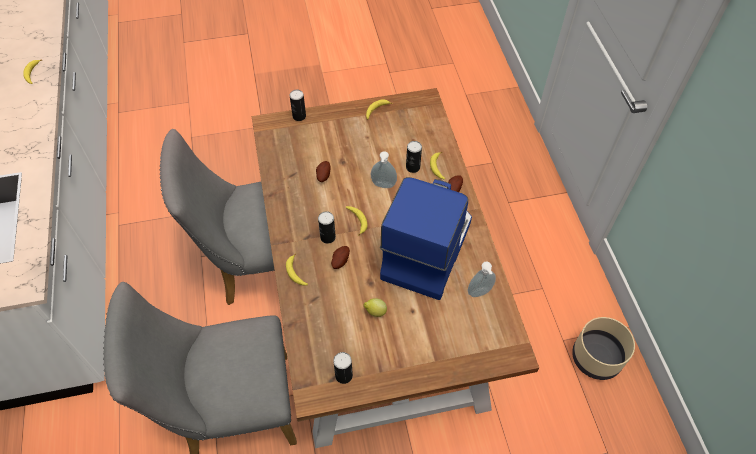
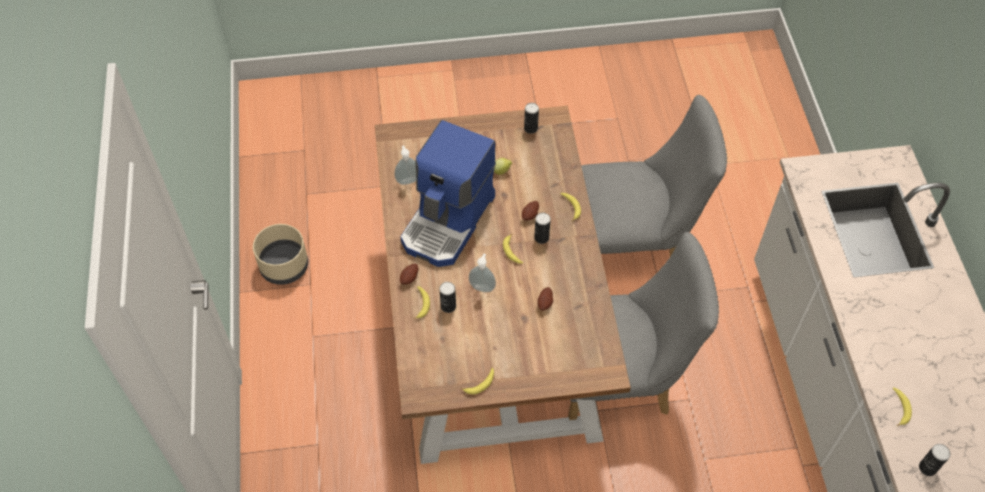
camera: 175 degrees left, 0 degrees up
can [290,89,306,121] -> can moved to [919,444,951,476]

